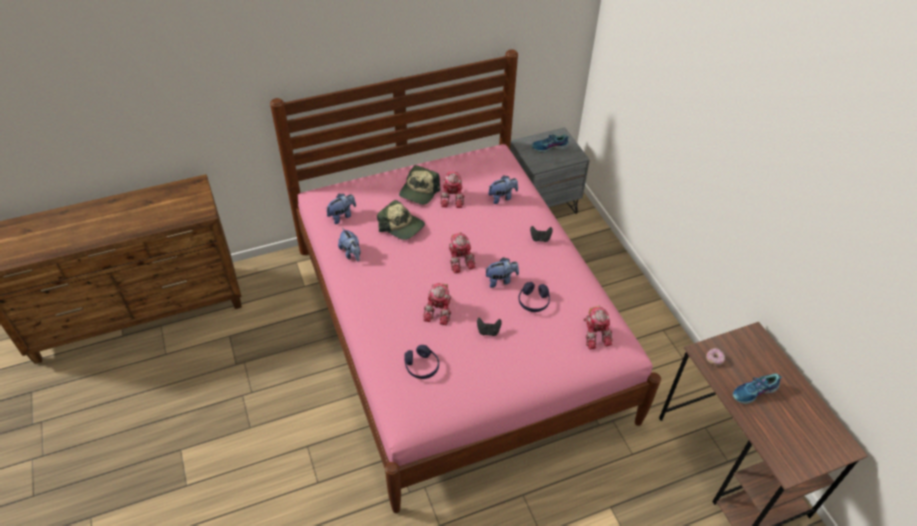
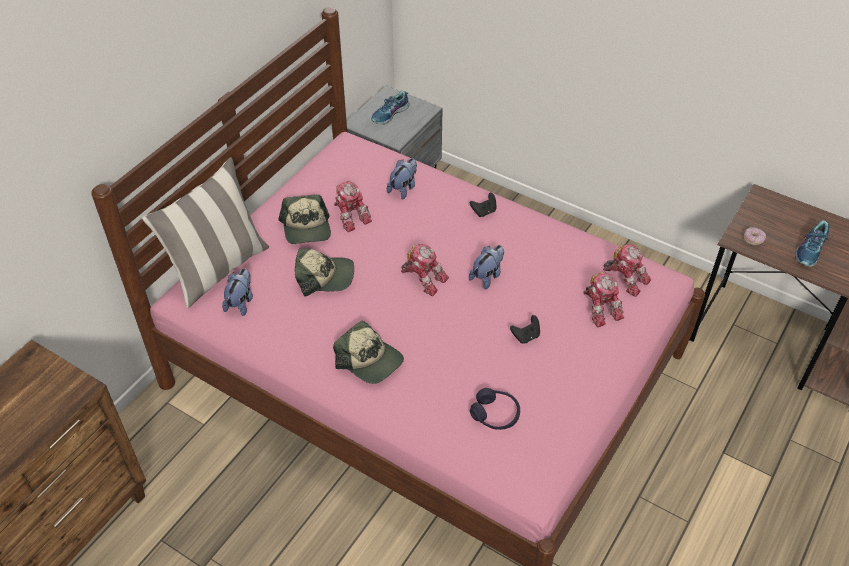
camera: 35 degrees left, 0 degrees up
plush toy [338,228,361,262] -> none
toy robot [423,283,451,325] -> toy robot moved to [583,271,624,327]
purple headphones [518,282,550,312] -> none
none -> pillow [142,157,269,308]
none -> cap [333,320,404,384]

